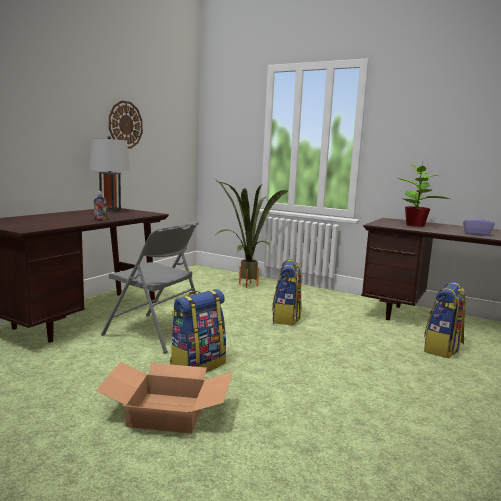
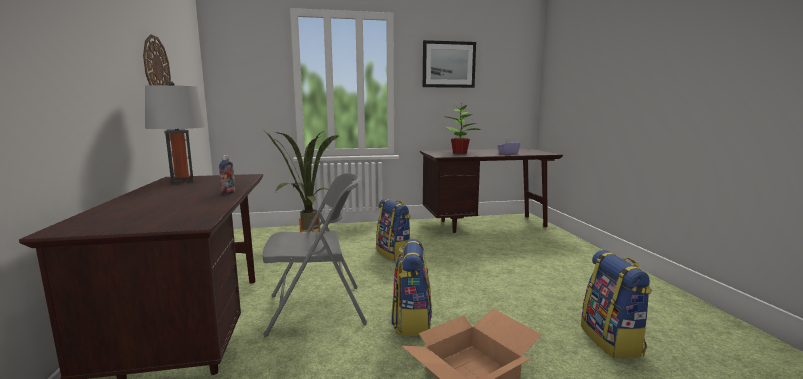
camera: 40 degrees left, 0 degrees up
backpack [424,282,466,358] -> backpack moved to [581,250,652,358]
none -> picture [423,40,476,88]

